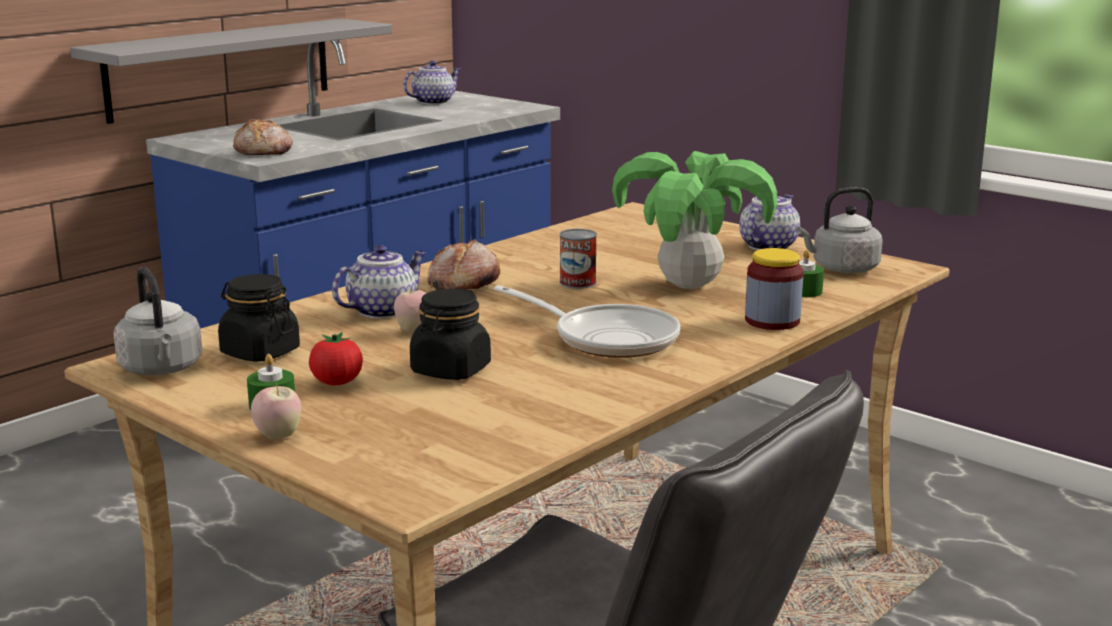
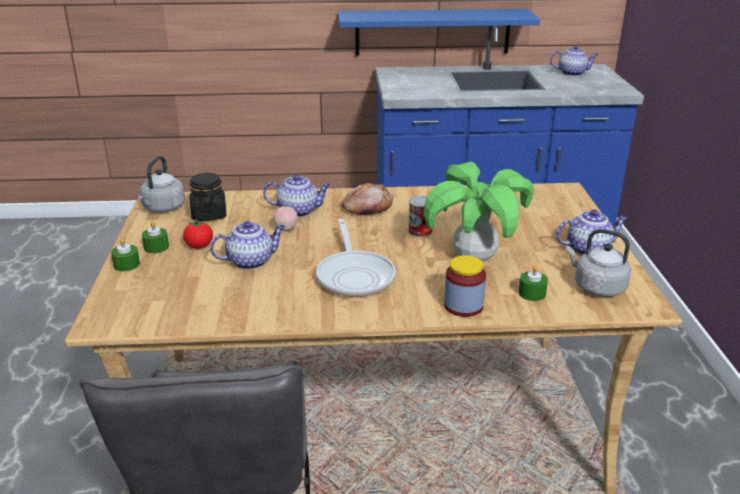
camera: 45 degrees right, 10 degrees up
grey shelf [70,19,392,124] -> blue shelf [339,9,540,56]
bread [233,119,293,155] -> none
apple [251,384,301,439] -> green candle [111,238,140,272]
black jar [410,288,491,380] -> teapot [210,221,285,270]

